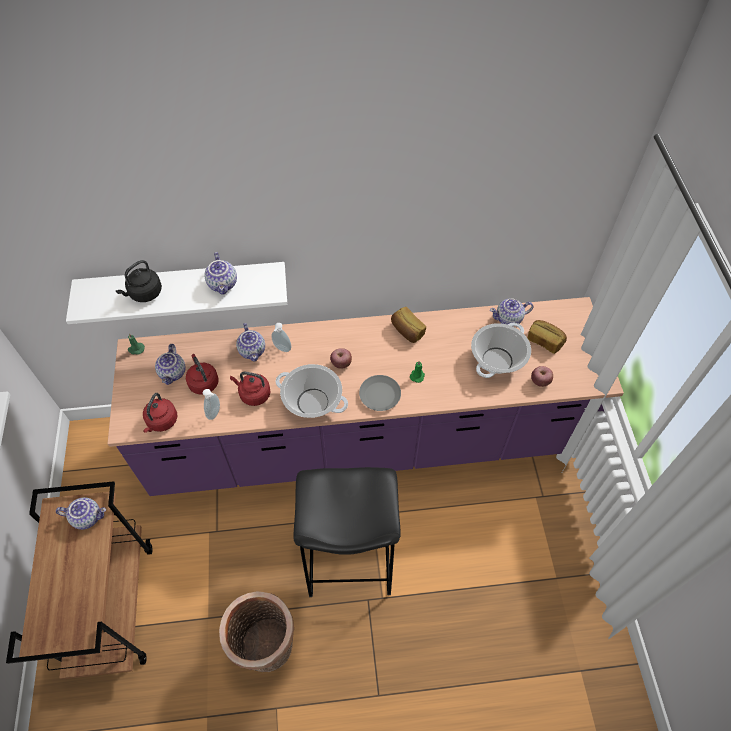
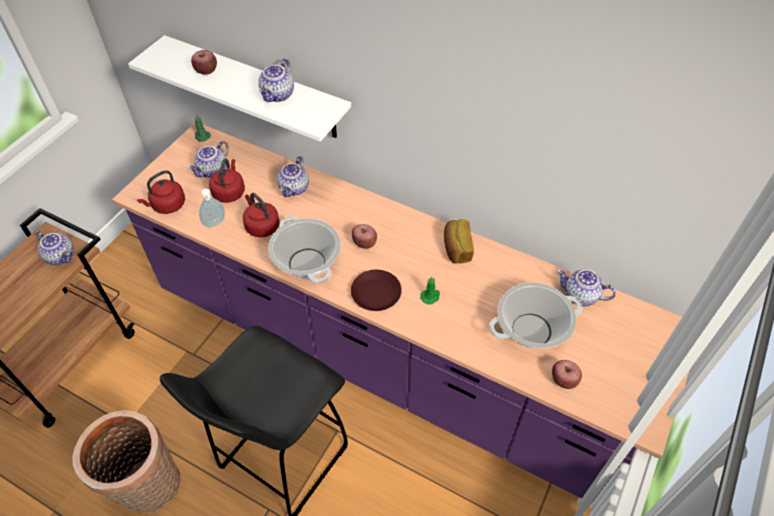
camera: 35 degrees right, 5 degrees down
black kettle [116,260,162,302] -> apple [191,50,217,75]
soap dispenser [272,323,291,352] -> none
grey plate [359,375,401,411] -> brown plate [351,270,402,311]
bread [528,320,567,354] -> none

